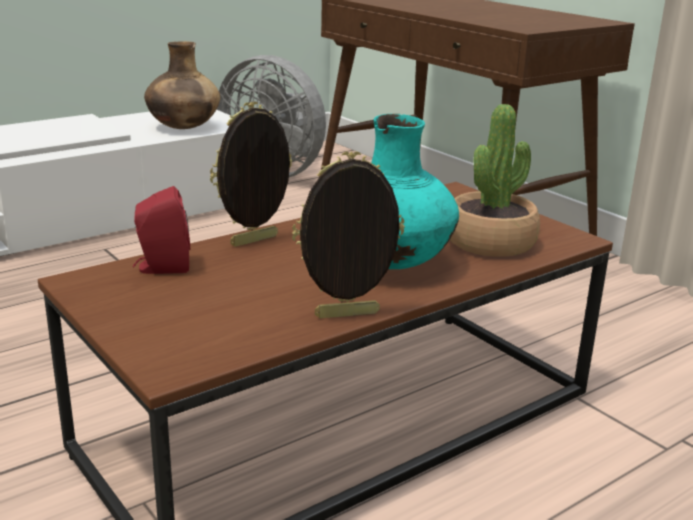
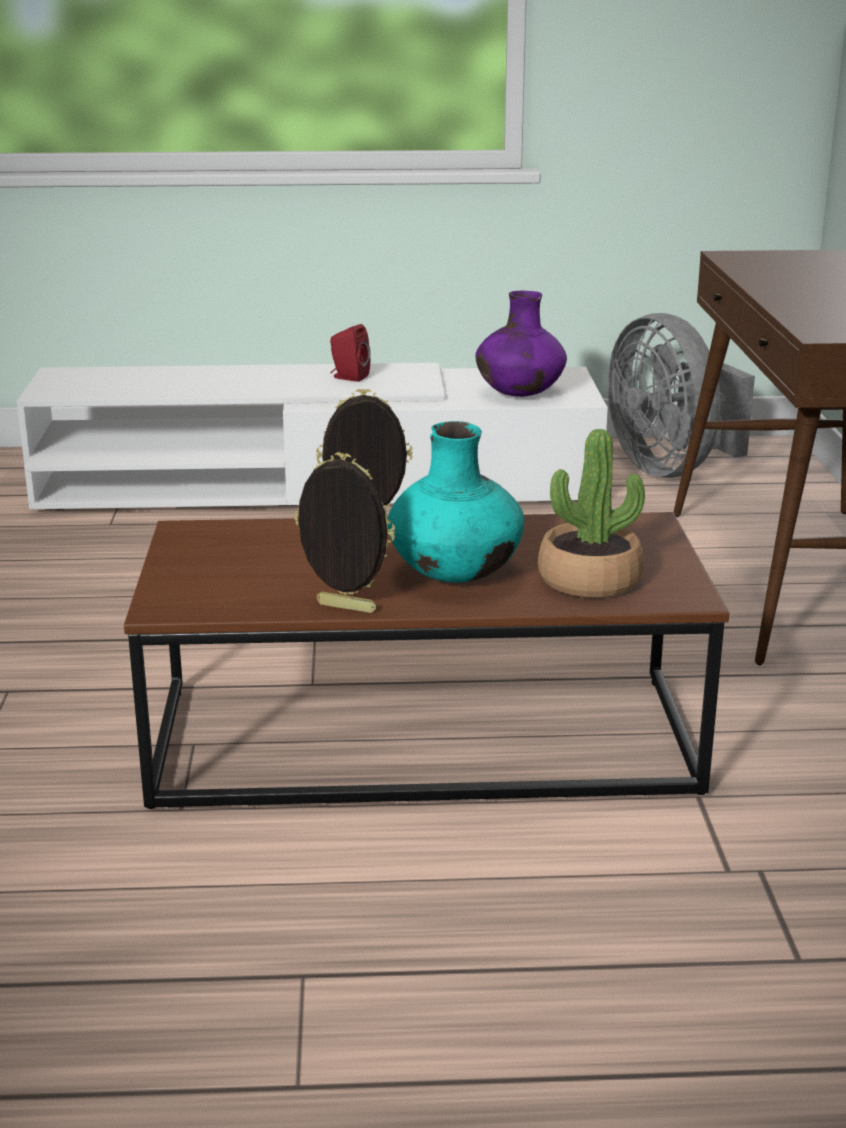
camera: 35 degrees right, 0 degrees up
red speaker [133,186,190,274] -> red speaker moved to [330,324,370,382]
brown vase [144,41,220,129] -> purple vase [475,290,567,397]

